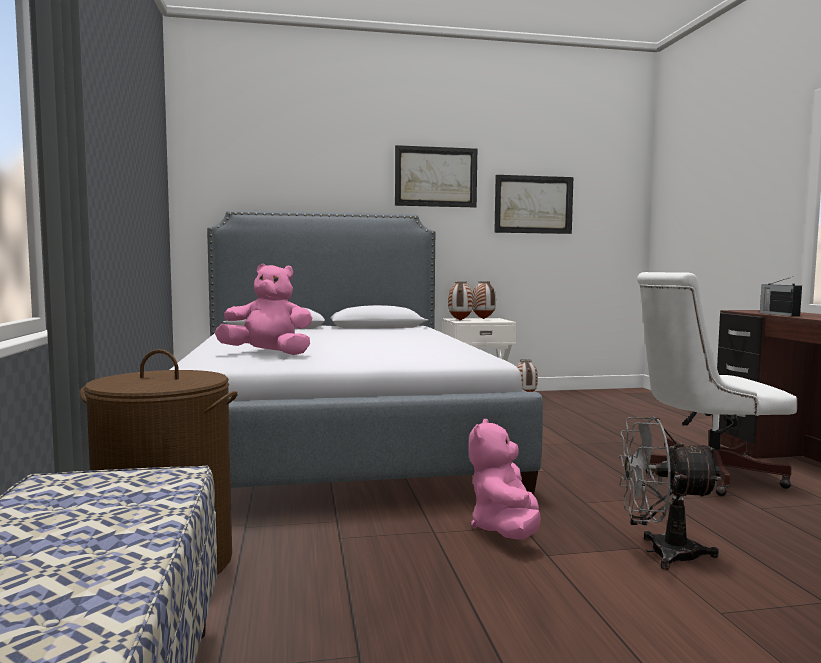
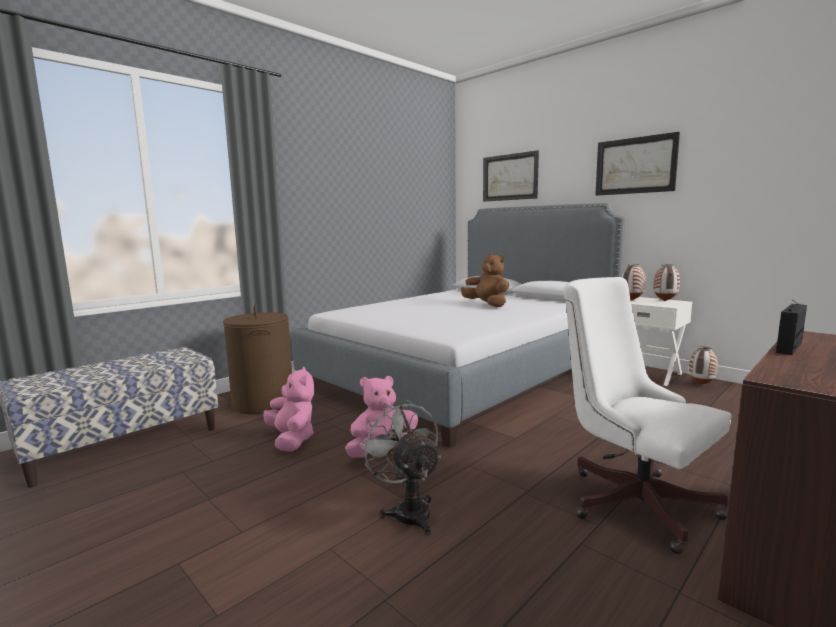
camera: 55 degrees right, 5 degrees up
pink plush toy [215,264,313,355] -> pink plush toy moved to [263,366,314,452]
picture [494,175,573,234] -> picture moved to [483,150,539,202]
none -> brown plush toy [461,253,509,307]

